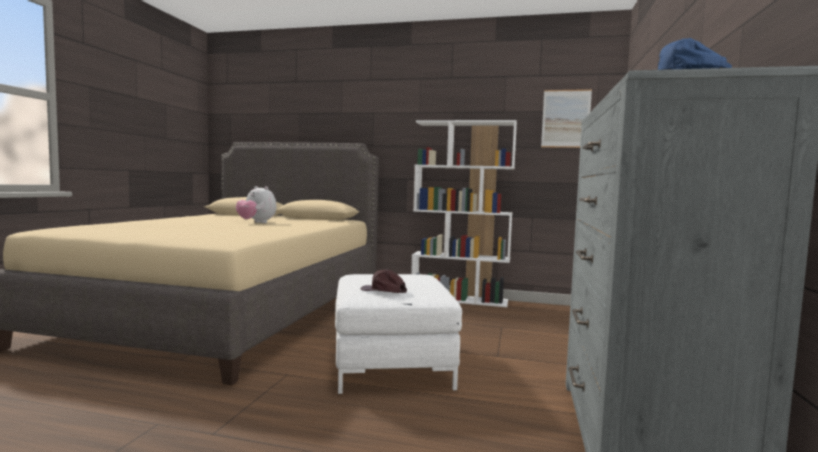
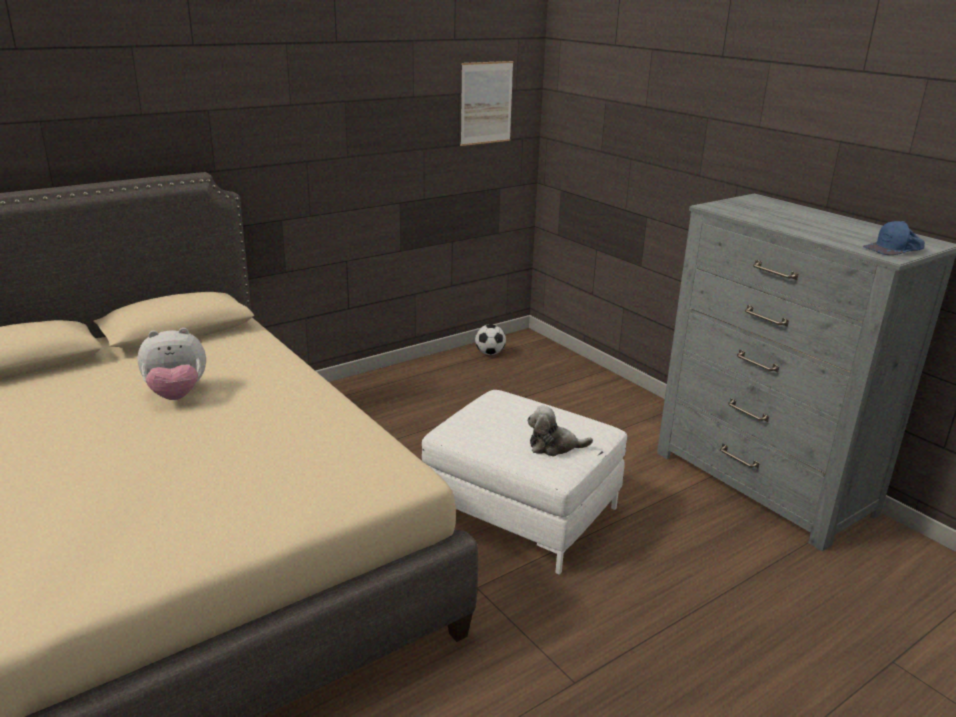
camera: 50 degrees left, 20 degrees up
brown cap [361,269,407,293] -> plush toy [527,405,593,456]
white bookcase [411,120,517,307] -> none
none -> football [475,324,506,355]

